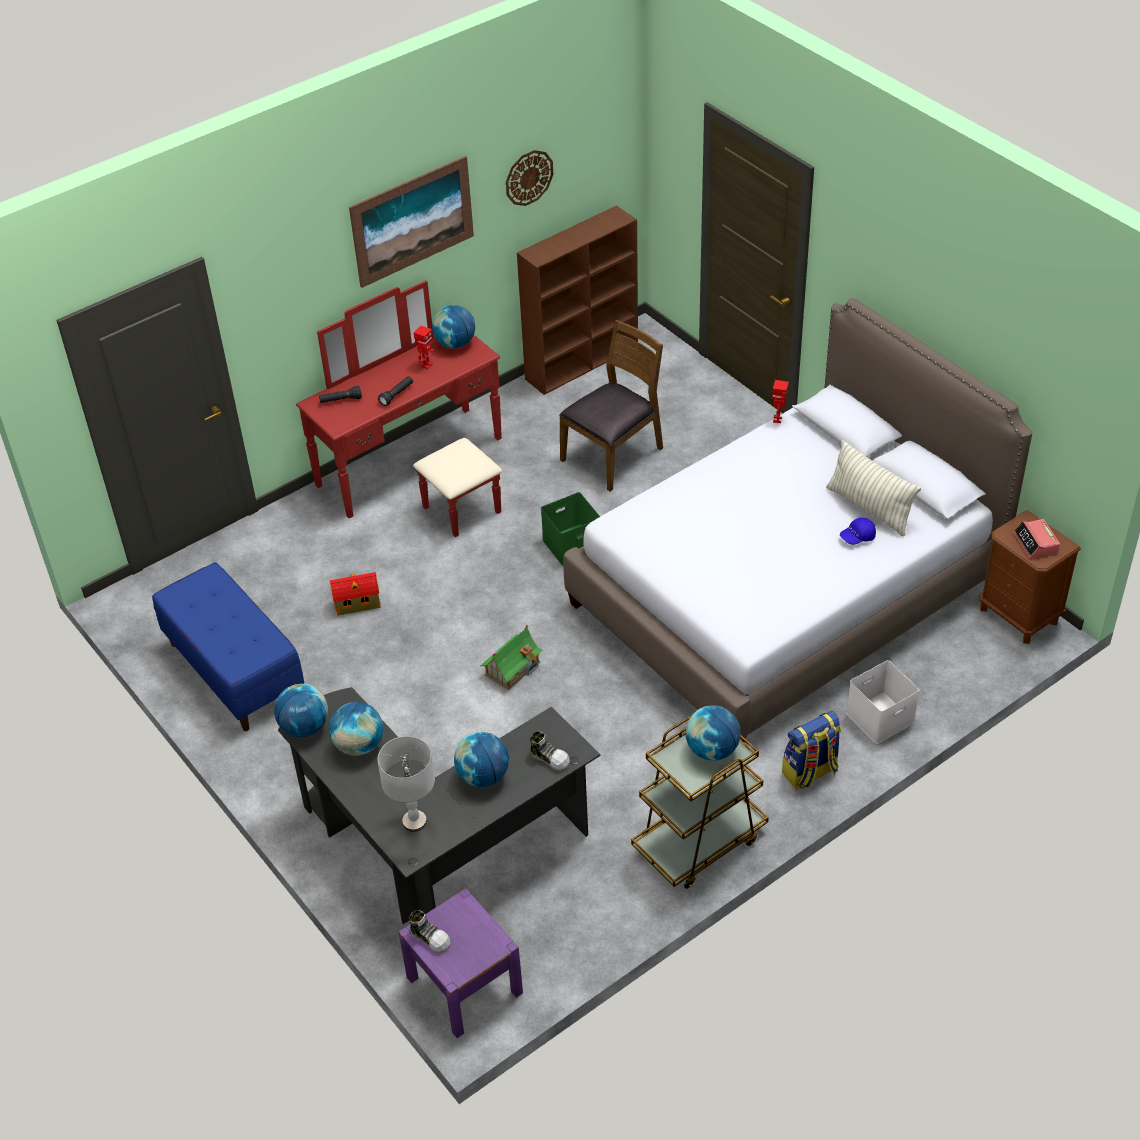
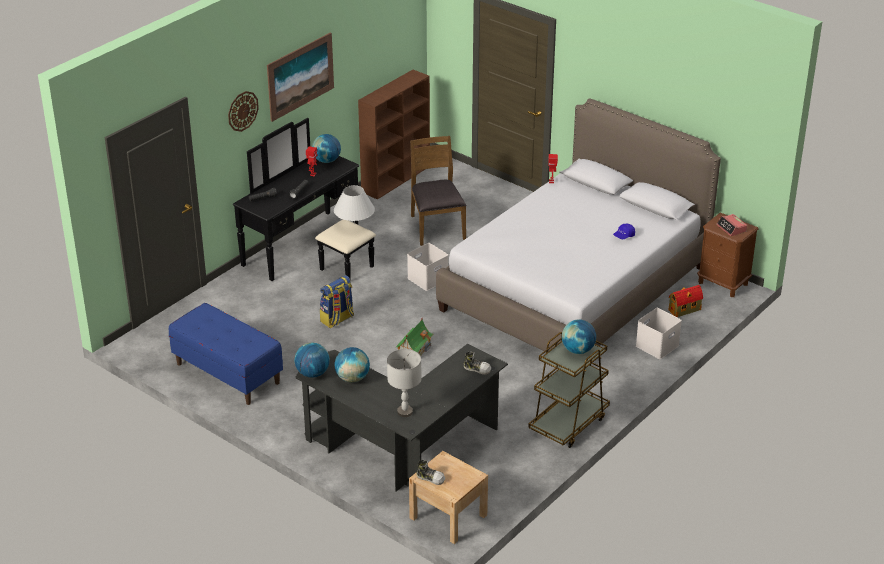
camera: 15 degrees left, 10 degrees down
red dresser [296,280,502,537] -> black dresser [233,118,376,281]
toy house [330,572,381,616] -> toy house moved to [668,285,703,317]
purple nightstand [399,888,523,1038] -> beige nightstand [409,451,488,544]
globe [454,732,509,787] -> none
wall clock [506,150,553,206] -> wall clock moved to [228,91,259,132]
green storage box [541,492,600,566] -> white storage box [407,243,448,291]
brown chair [559,320,663,491] -> brown chair turned 45 degrees counterclockwise [410,136,466,246]
backpack [782,711,841,790] -> backpack moved to [320,275,354,328]
pillow [826,440,921,537] -> none
none -> white table lamp [334,185,375,224]

